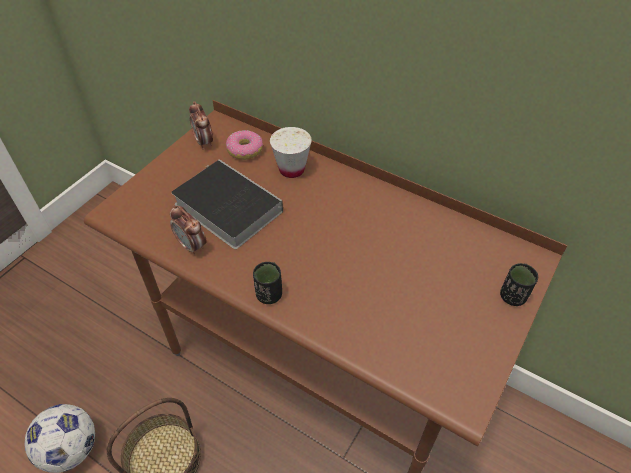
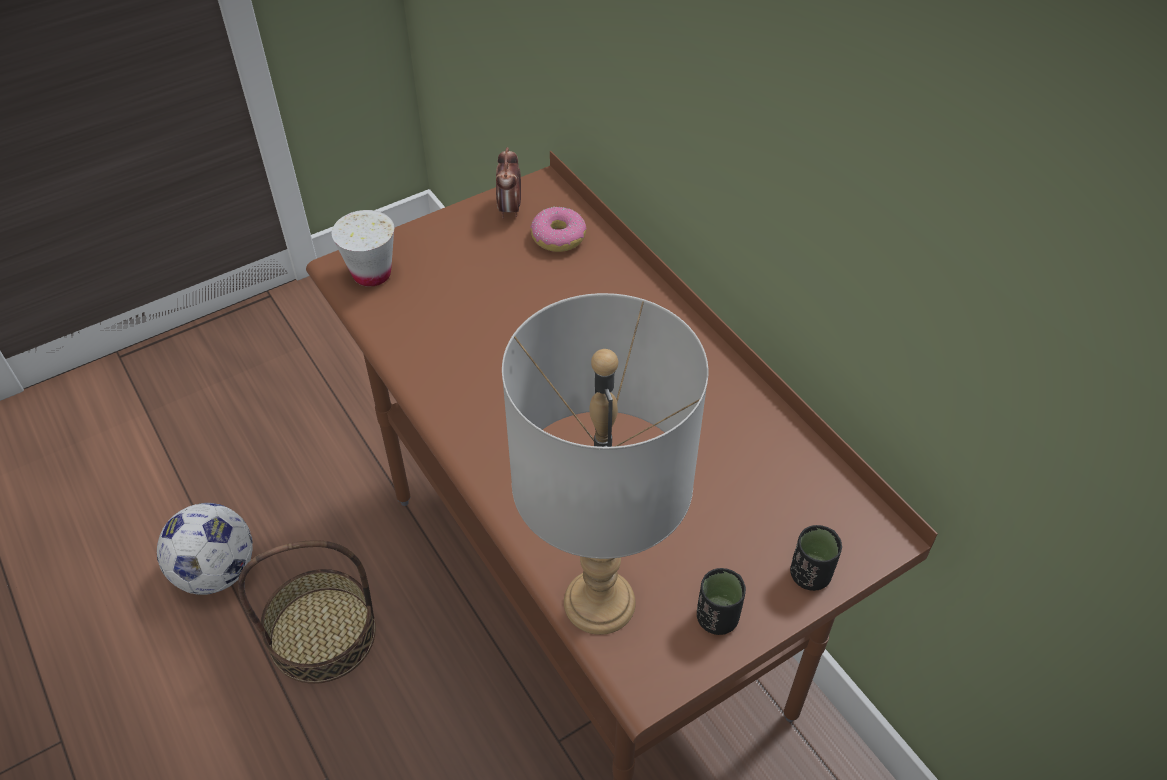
camera: 25 degrees right, 0 degrees up
alarm clock [170,205,206,256] -> none
book [171,159,283,249] -> none
black cup [253,262,282,304] -> black cup moved to [697,568,746,635]
white cup [270,127,312,178] -> white cup moved to [332,210,394,287]
none -> grey table lamp [502,293,708,635]

